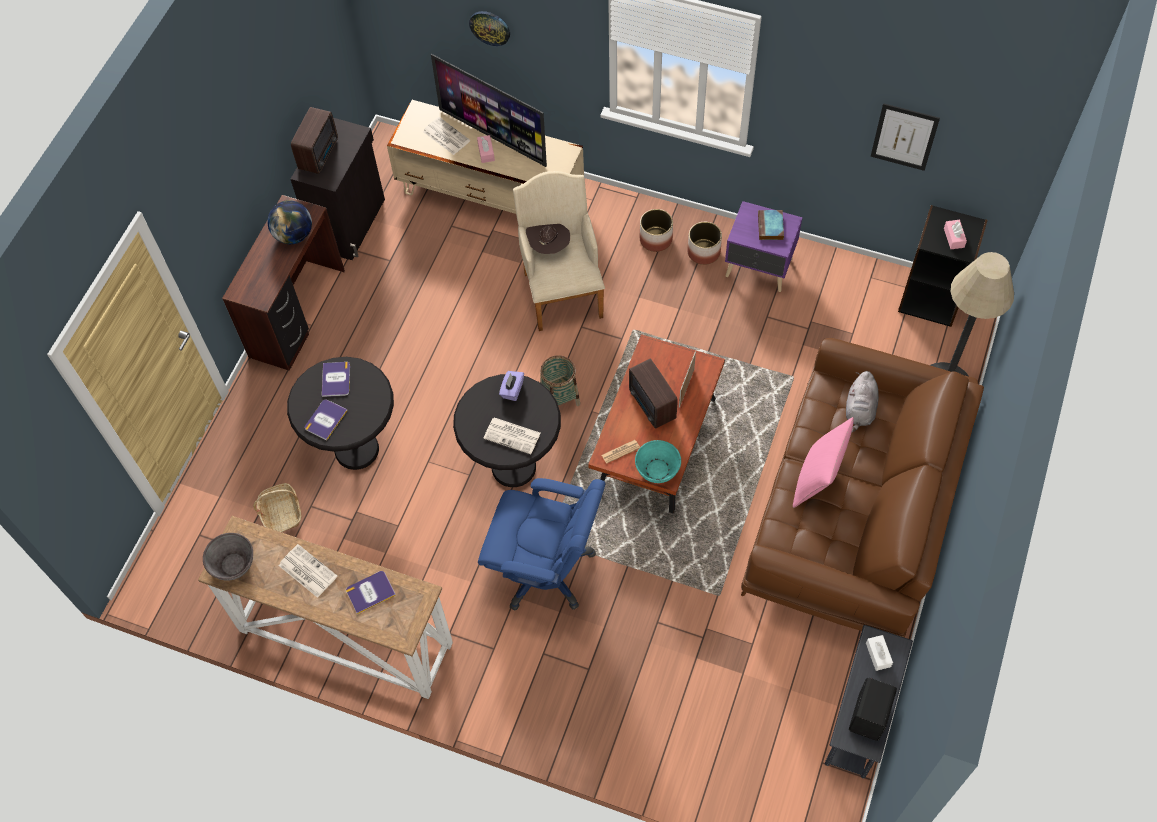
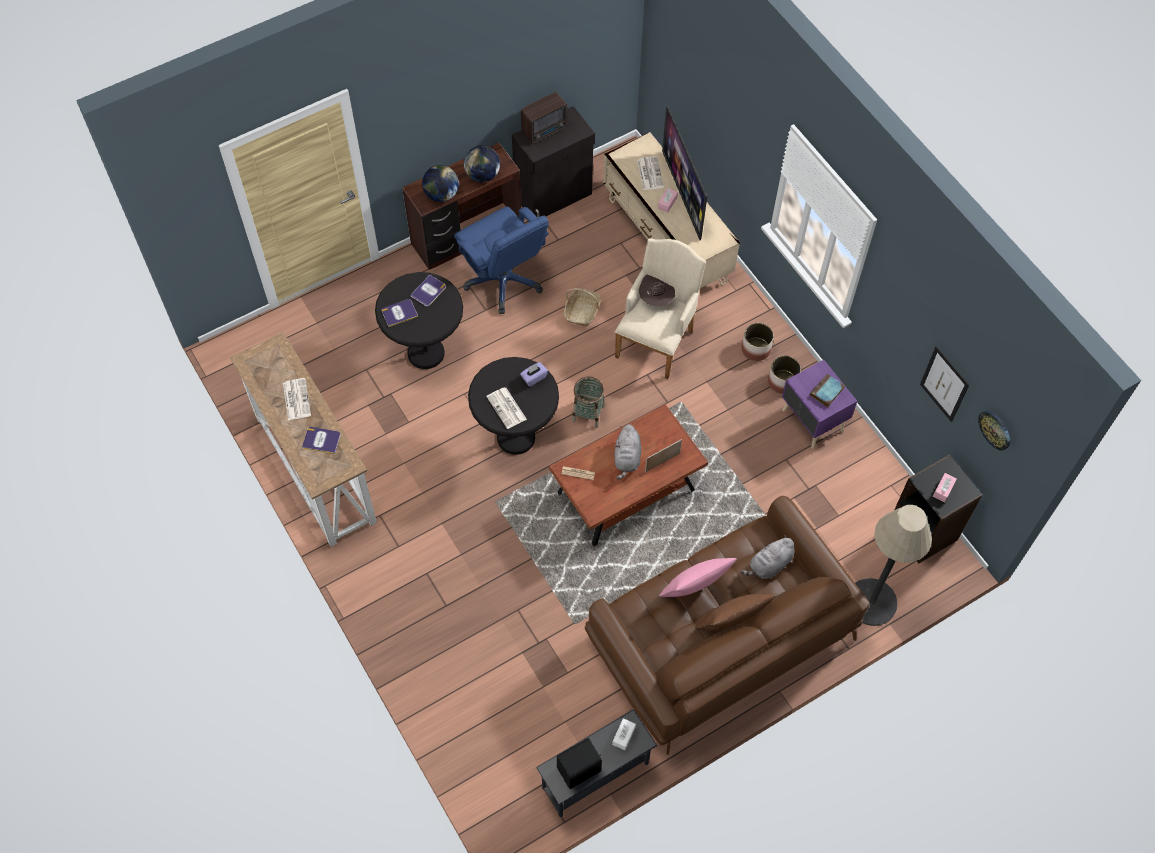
camera: 35 degrees right, 0 degrees up
grey bowl [203,533,253,581] -> none
basket [253,483,301,532] -> basket moved to [564,288,601,327]
wall clock [469,11,510,46] -> wall clock moved to [978,411,1010,450]
blue office chair [478,478,605,611] -> blue office chair moved to [454,206,549,314]
radio [629,359,678,429] -> grey plush toy [614,424,641,480]
turquoise bowl [635,440,681,483] -> none
none -> globe [422,165,459,202]
none -> brown pillow [695,594,776,630]

